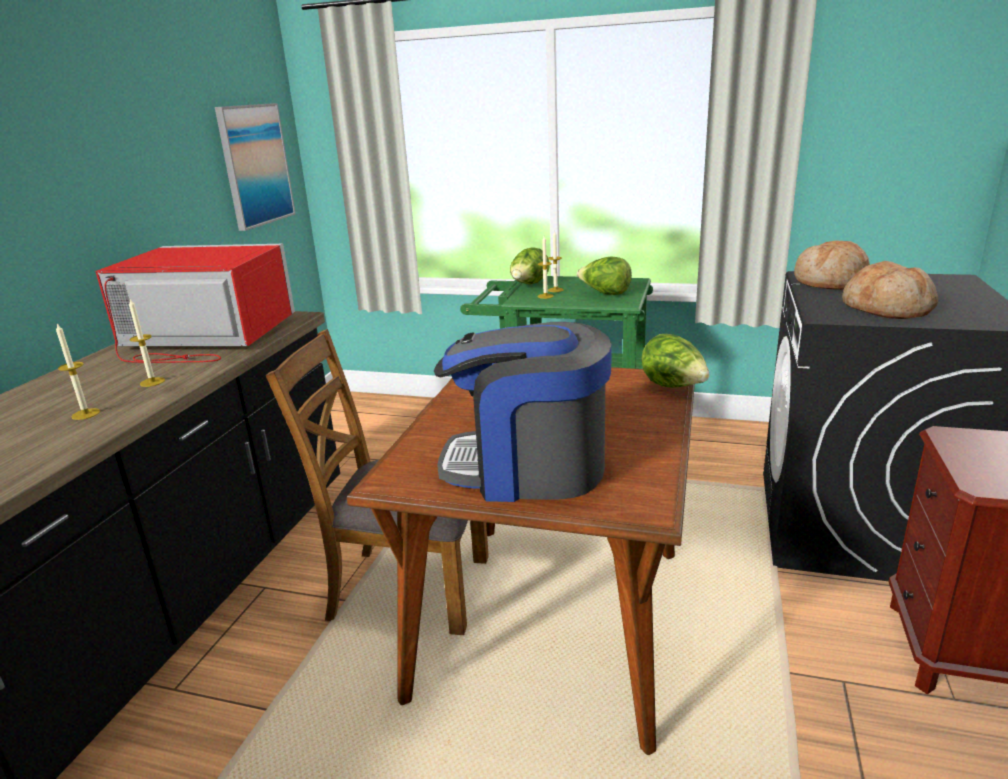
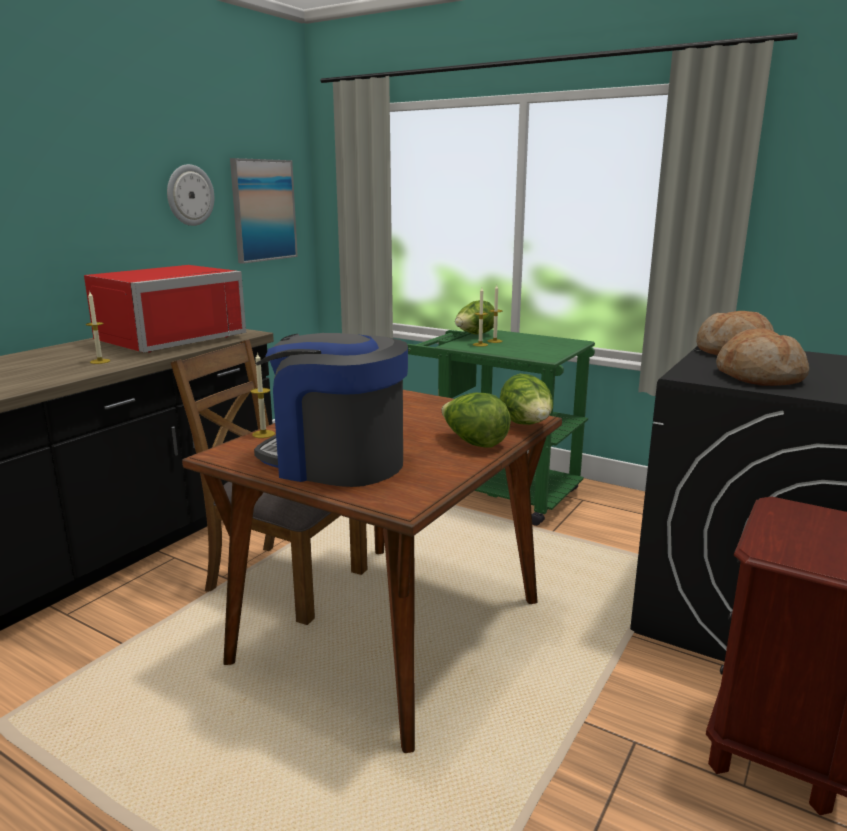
camera: 15 degrees right, 5 degrees down
candle [56,323,100,420] -> candle moved to [251,352,275,438]
red microwave [95,244,295,363] -> red microwave turned 105 degrees clockwise [84,265,246,353]
lettuce [577,256,632,295] -> lettuce moved to [441,393,511,448]
none -> wall clock [167,164,214,226]

